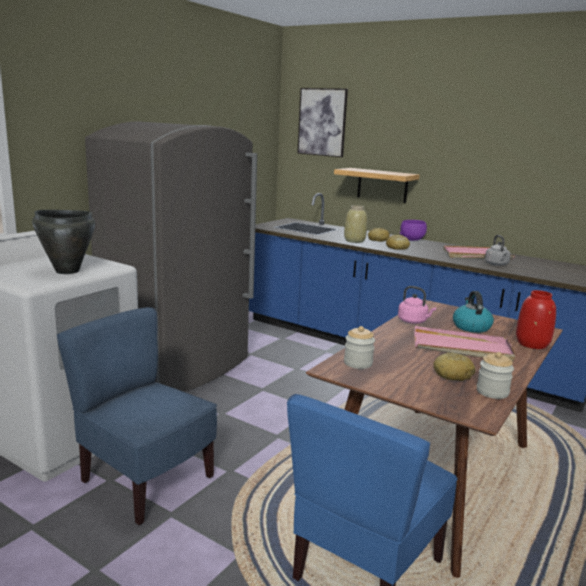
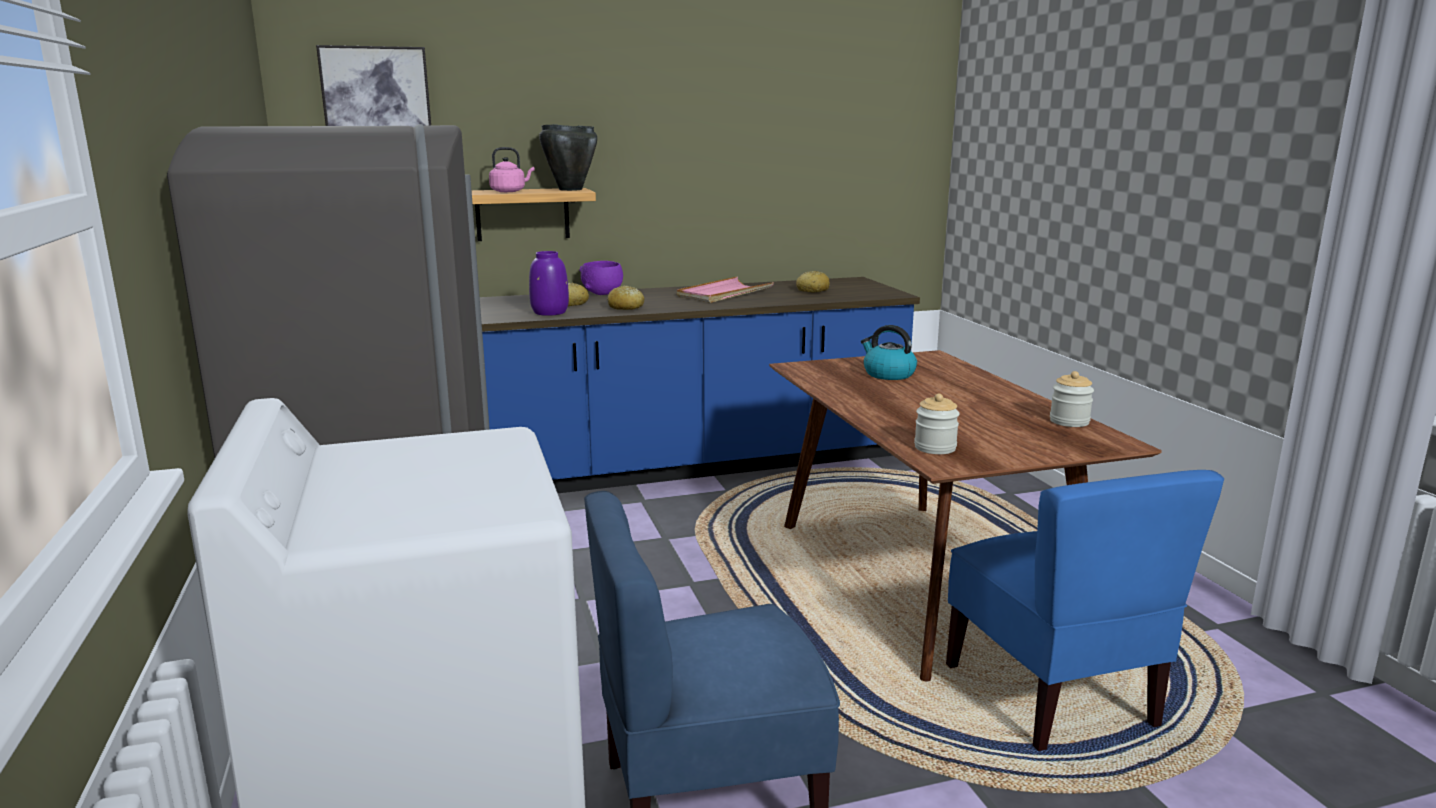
camera: 50 degrees left, 0 degrees up
black cooking pot [32,210,95,274] -> black cooking pot moved to [539,124,597,191]
beige vase [344,205,367,243] -> purple vase [529,251,569,316]
pink kettle [398,286,436,324] -> pink kettle moved to [489,147,535,192]
pink tray [414,326,515,361] -> none
bread [433,352,475,381] -> bread moved to [796,271,830,293]
grey kettle [485,235,511,266] -> none
red vase [516,290,556,349] -> none

